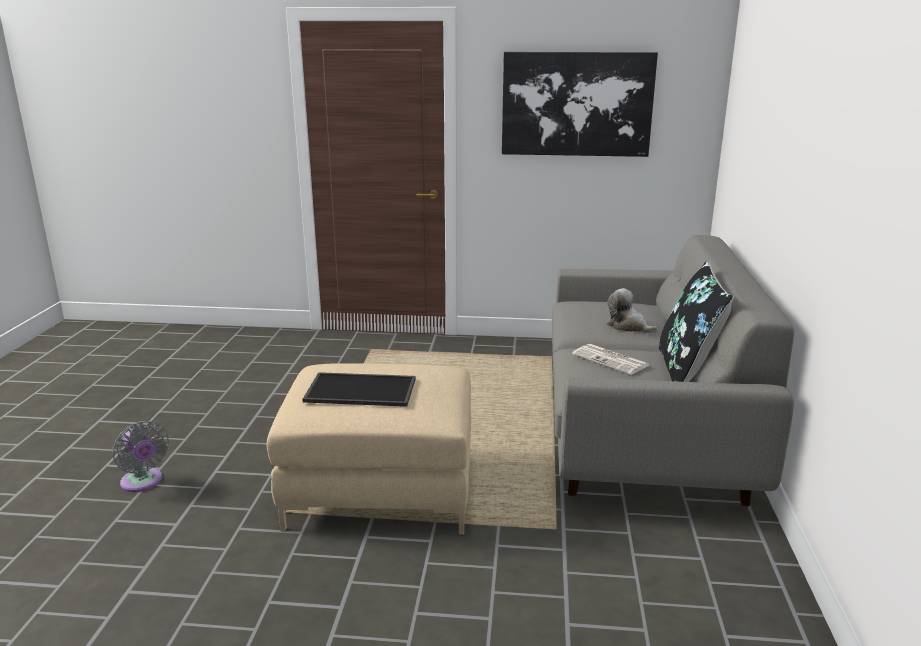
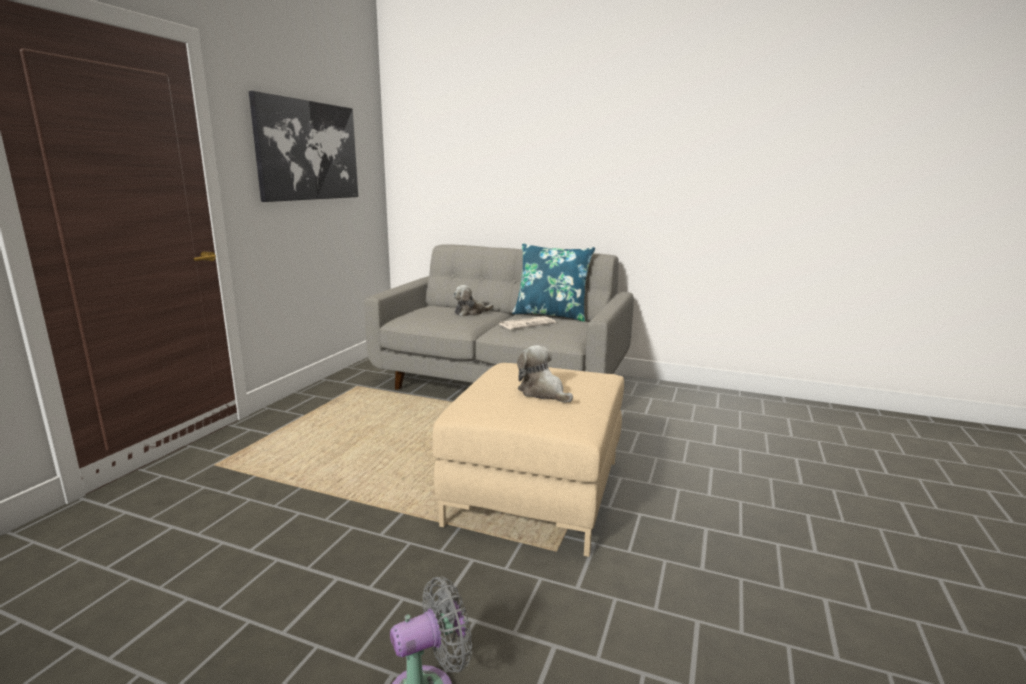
camera: 75 degrees left, 5 degrees down
tray [302,372,416,407] -> plush toy [517,345,573,403]
black pillow [659,260,734,382] -> blue pillow [512,243,595,322]

